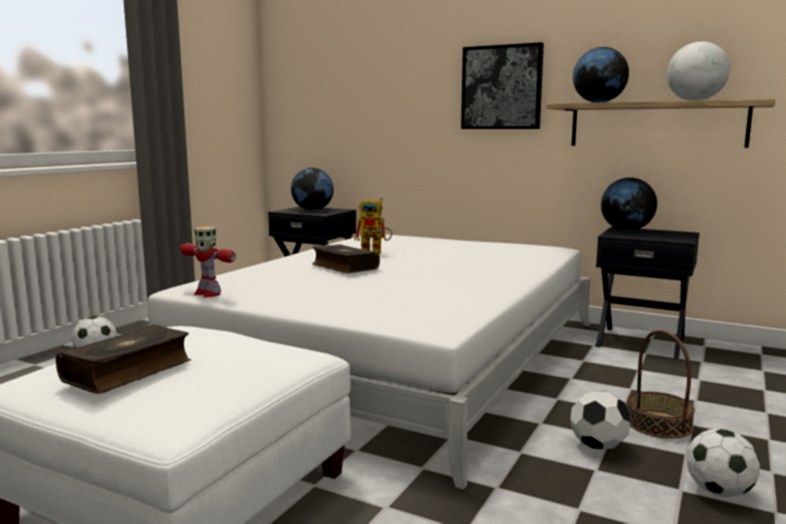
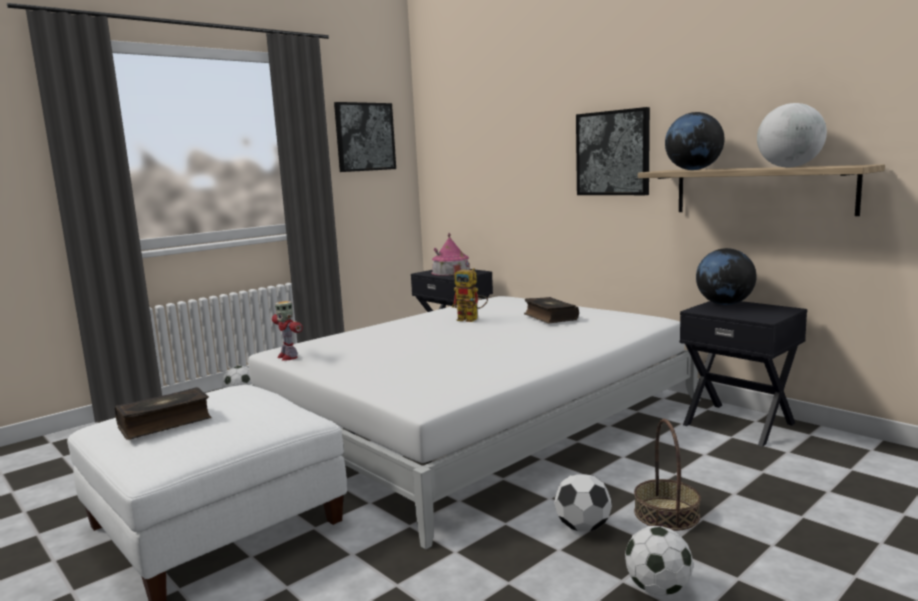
camera: 20 degrees right, 0 degrees up
globe [291,168,334,211] -> toy house [431,233,470,276]
book [312,244,380,273] -> book moved to [524,297,579,323]
none -> picture [334,102,396,172]

